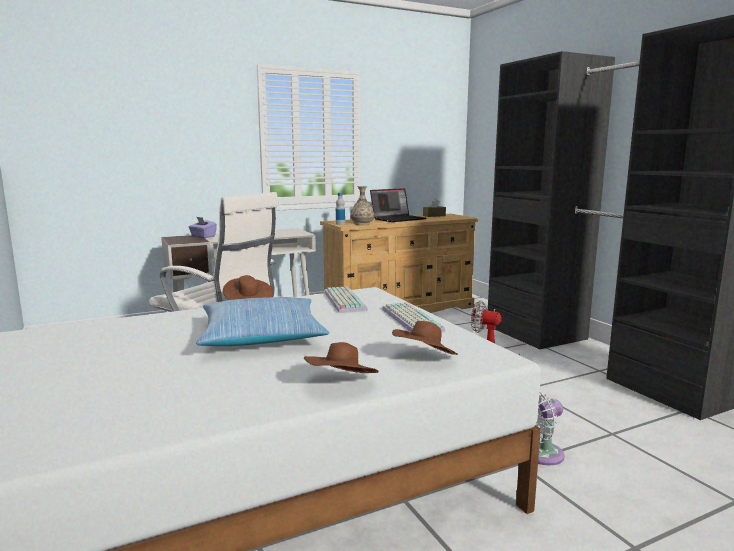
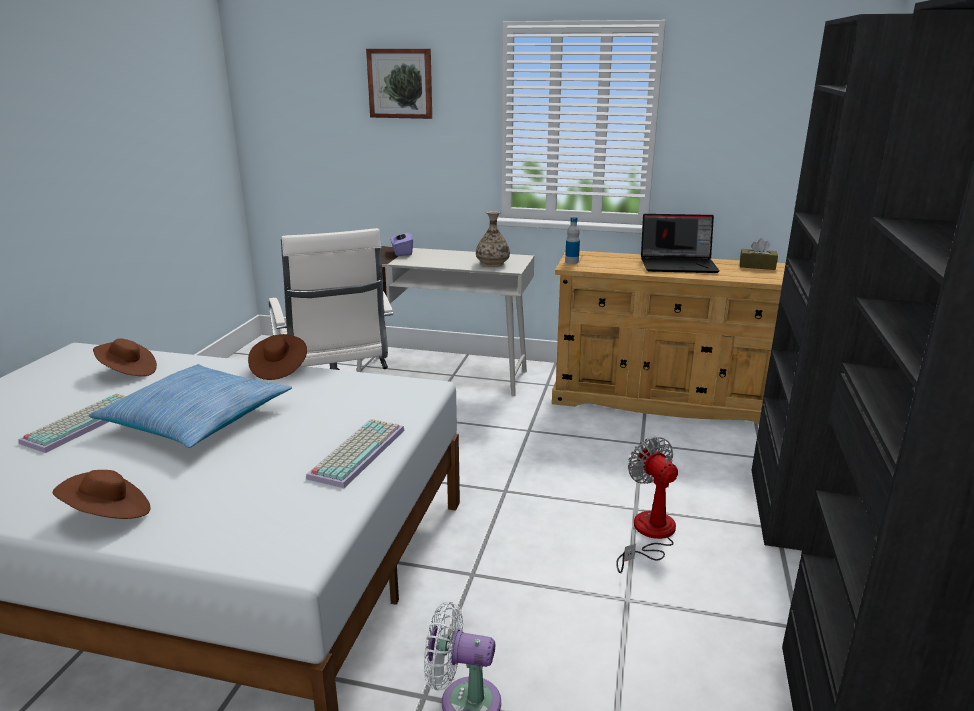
camera: 40 degrees right, 10 degrees up
keyboard [324,286,368,313] -> keyboard moved to [18,393,126,453]
vase [350,186,374,225] -> vase moved to [476,211,510,267]
brown hat [392,321,458,355] -> brown hat moved to [93,338,157,376]
none -> picture [366,49,432,119]

